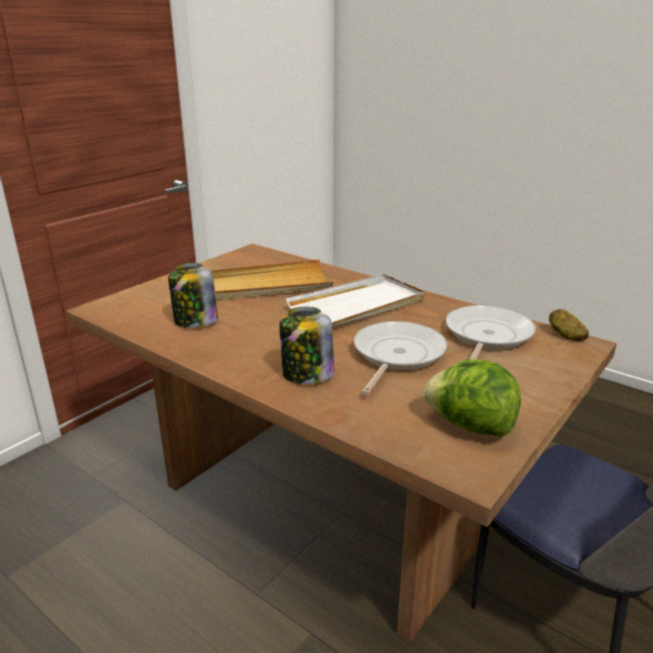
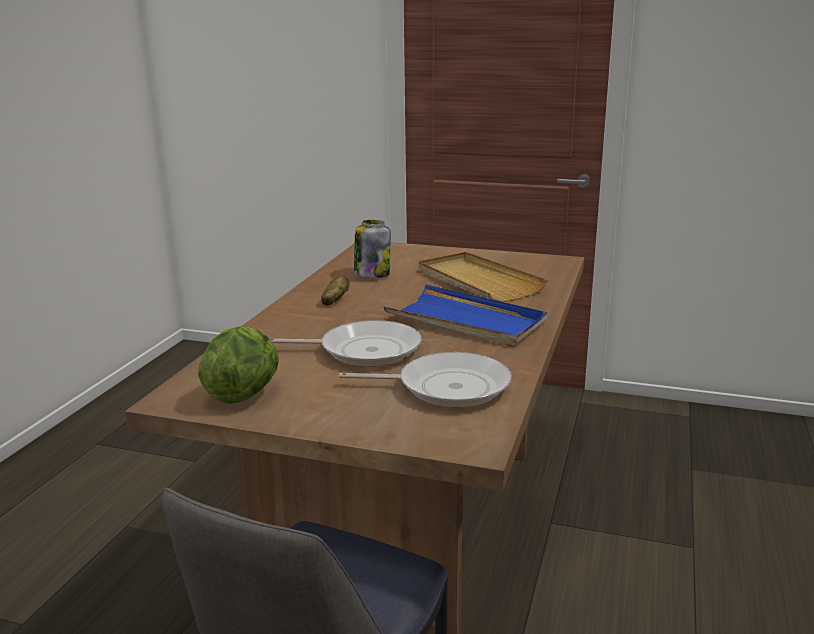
camera: 70 degrees right, 5 degrees down
jar [279,307,334,384] -> none
white tray [286,274,425,327] -> blue tray [384,284,547,347]
potato [549,309,589,341] -> potato moved to [321,276,350,306]

